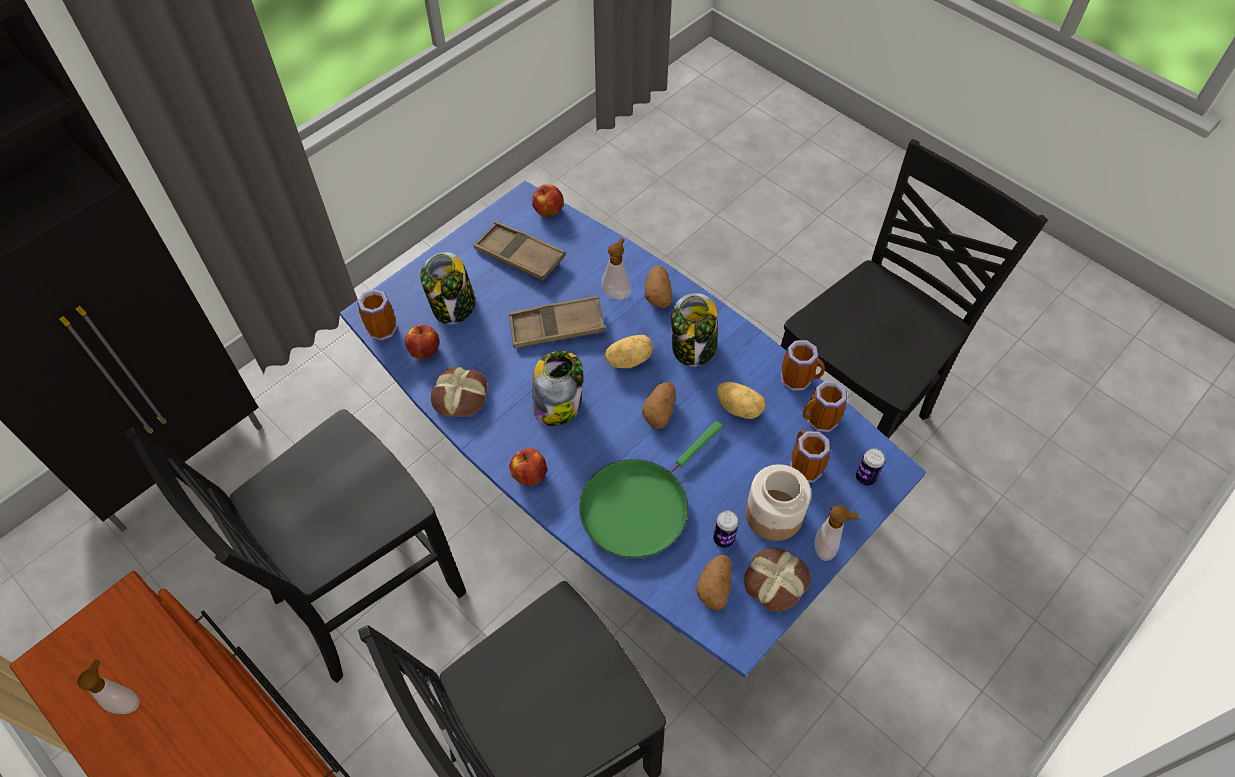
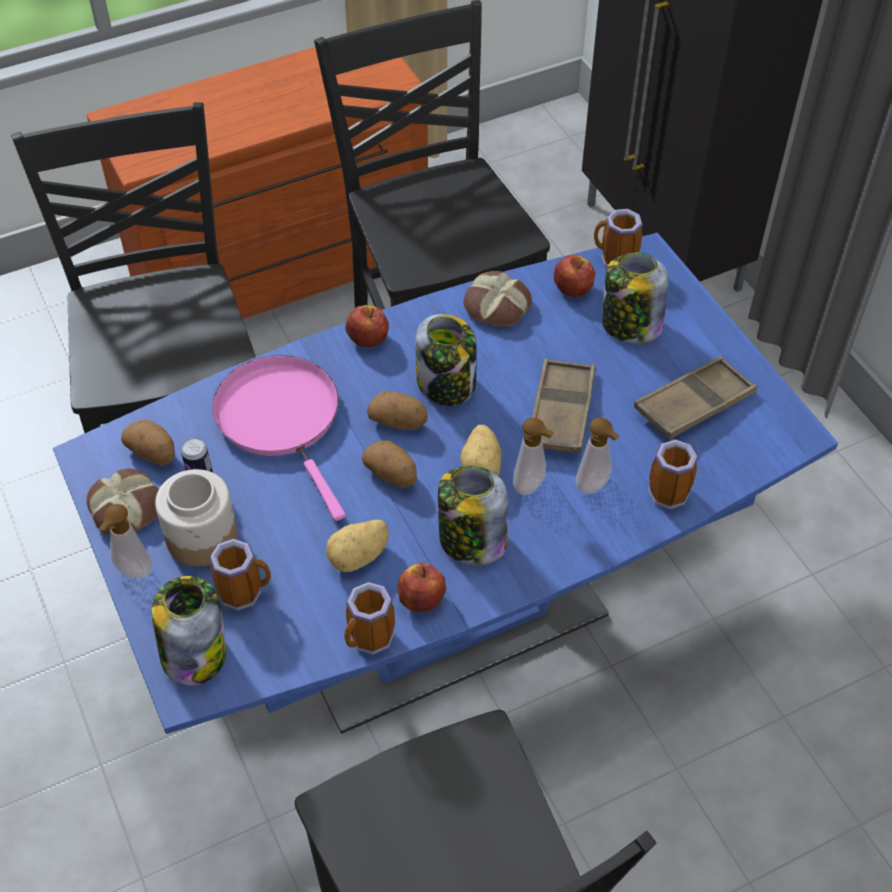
camera: 110 degrees right, 5 degrees down
soap dispenser [77,659,139,714] -> soap dispenser moved to [513,417,554,495]
apple [532,184,564,217] -> apple moved to [397,563,446,612]
green frying pan [579,421,723,559] -> pink frying pan [212,355,346,521]
potato [645,265,672,308] -> potato moved to [367,391,428,430]
mug [803,381,847,432] -> mug moved to [648,439,698,509]
can [856,448,885,486] -> jar [152,576,226,686]

